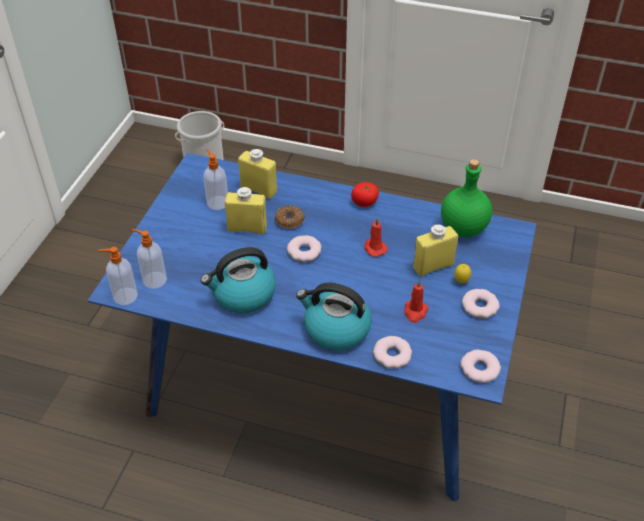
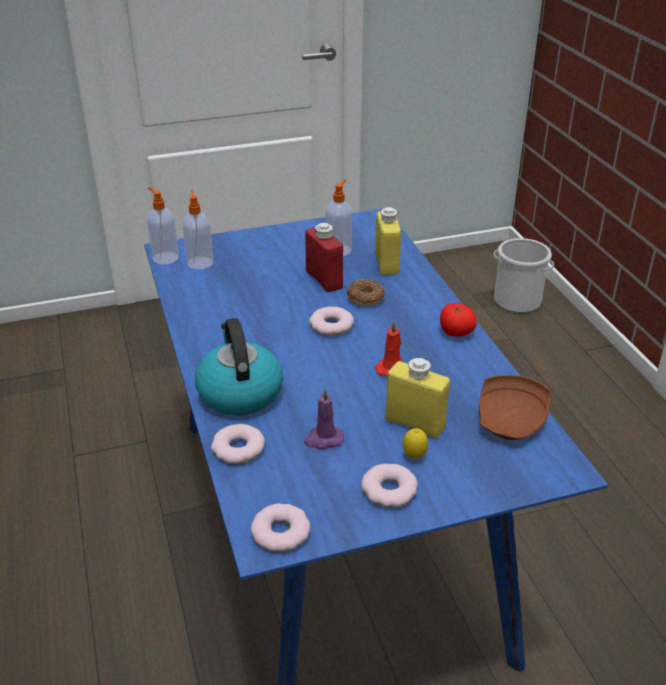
camera: 55 degrees right, 10 degrees down
kettle [201,247,276,313] -> none
yellow bottle [225,187,267,234] -> red bottle [305,223,343,292]
red candle [404,280,428,323] -> purple candle [304,388,344,449]
green bottle [441,159,492,237] -> brown plate [479,375,551,440]

